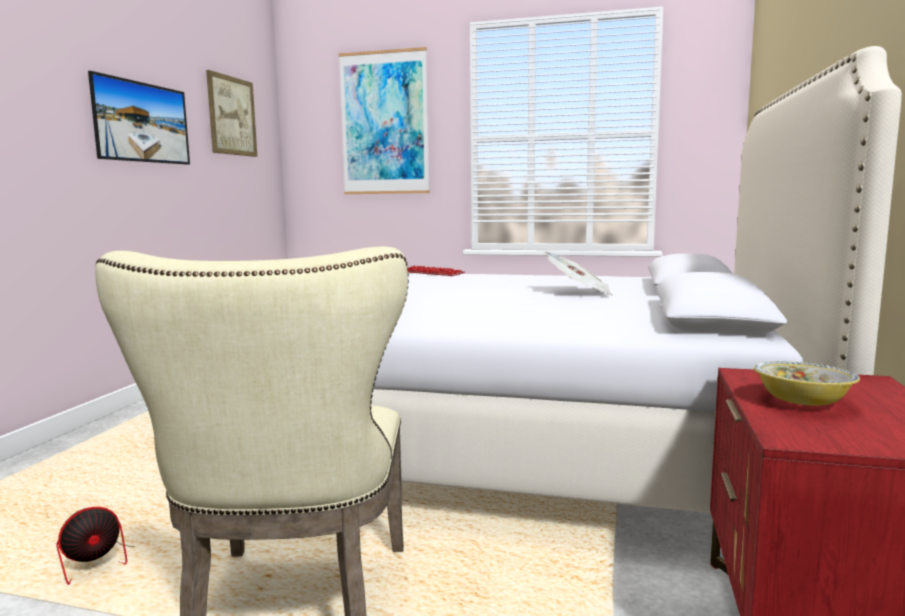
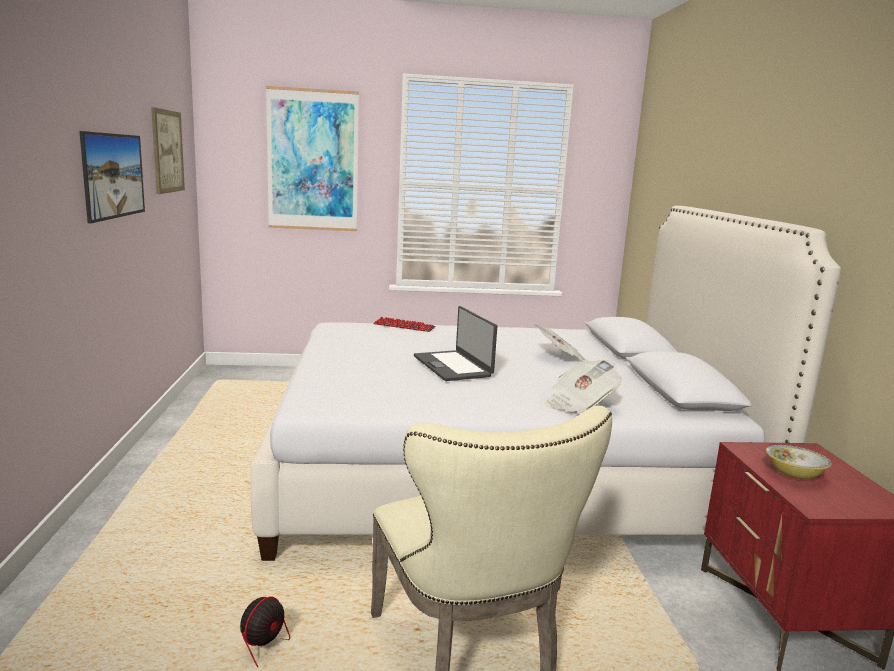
camera: 20 degrees left, 5 degrees up
none -> laptop [414,306,497,381]
none -> newspaper [545,360,622,413]

